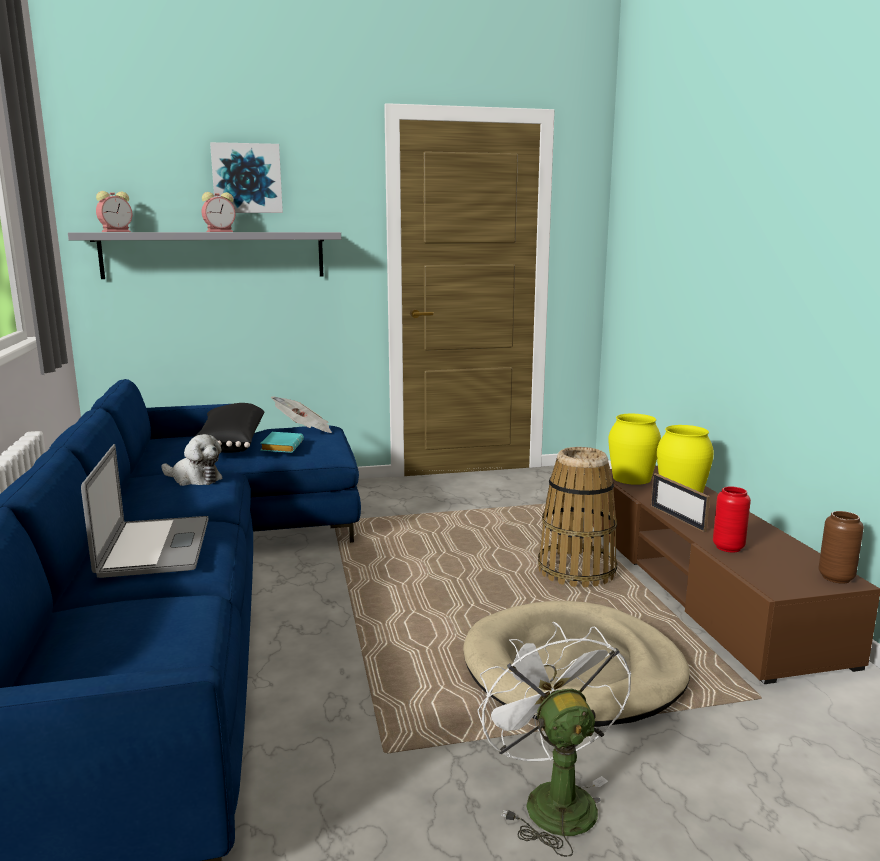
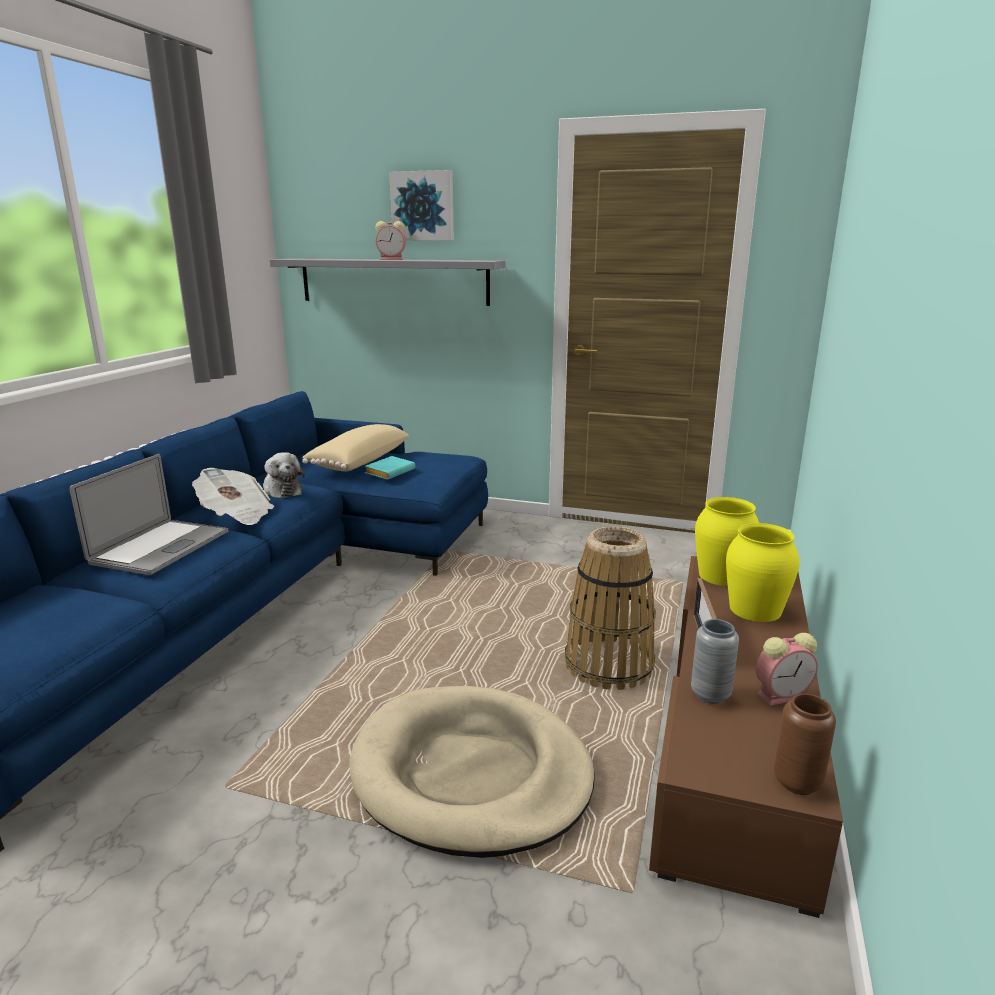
camera: 30 degrees right, 5 degrees up
alarm clock [96,191,132,232] -> alarm clock moved to [756,633,818,706]
black pillow [196,403,264,453] -> beige pillow [302,424,409,471]
newspaper [271,396,332,433] -> newspaper moved to [192,468,274,525]
white fan [477,622,632,857] -> none
red vase [713,486,751,552] -> grey vase [691,619,739,704]

